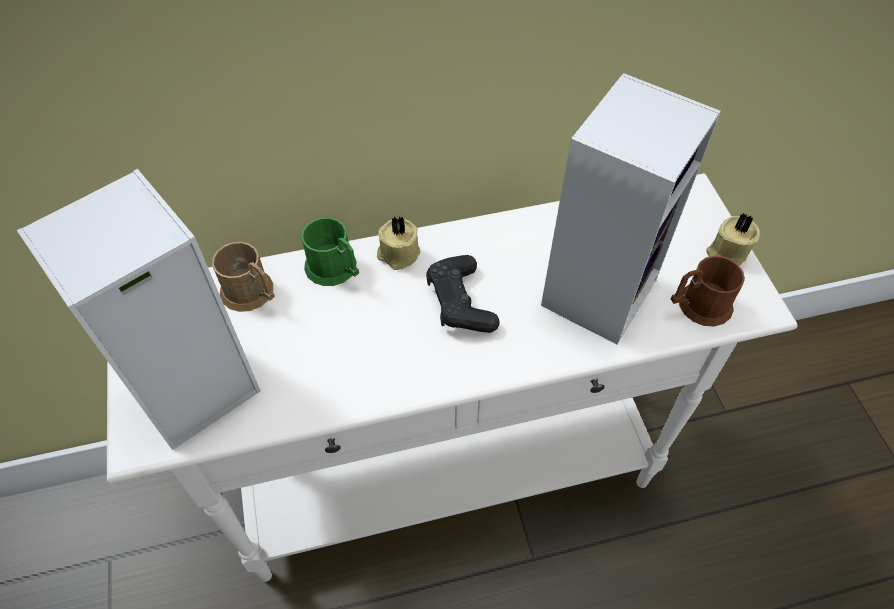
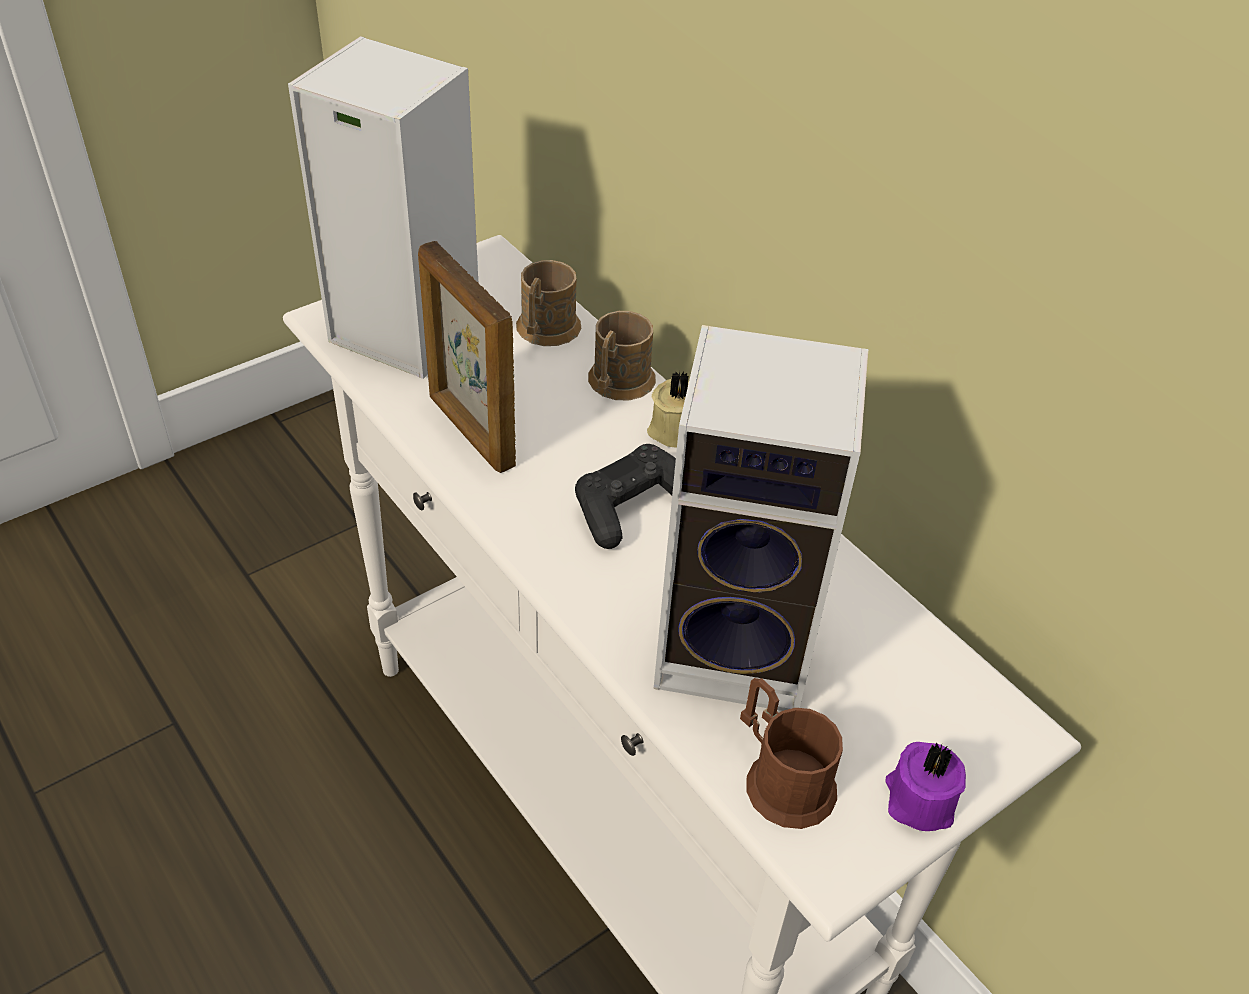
camera: 65 degrees right, 10 degrees down
green mug [301,217,359,286] -> brown mug [588,311,656,400]
beige candle [706,213,760,266] -> purple candle [885,742,966,831]
none -> picture frame [418,241,516,473]

